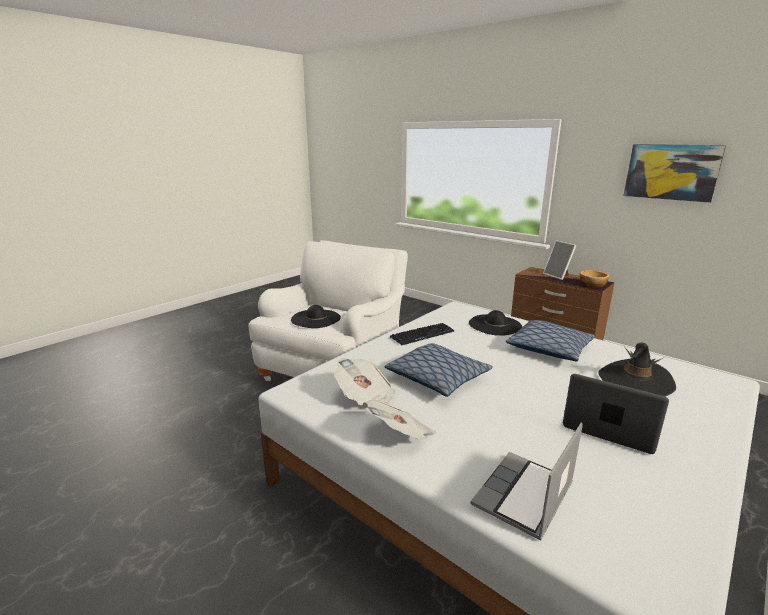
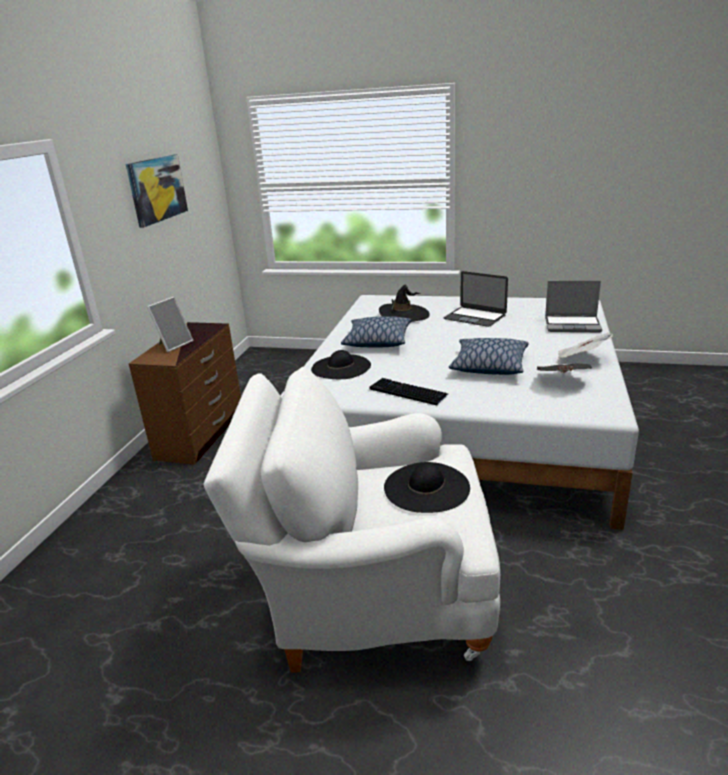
camera: 115 degrees left, 5 degrees up
laptop [563,374,669,454] -> laptop turned 60 degrees counterclockwise [443,271,508,327]
bowl [580,270,610,288] -> none

